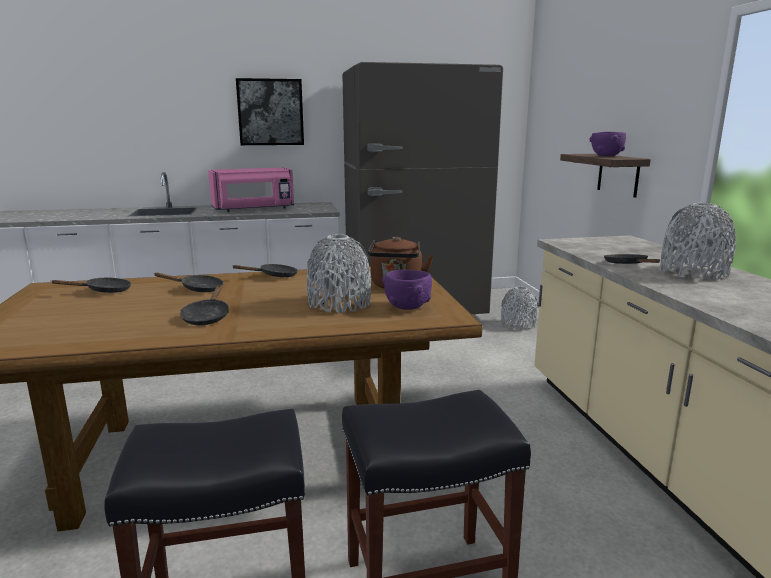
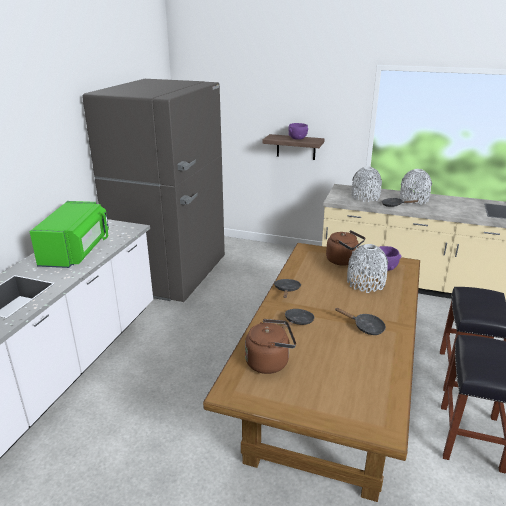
camera: 60 degrees left, 10 degrees up
black frying pan [51,277,131,293] -> brown kettle [245,319,296,374]
pink microwave [208,167,294,212] -> green microwave [30,201,109,268]
picture [236,78,304,145] -> none
grey vase [501,286,539,330] -> grey vase moved to [352,166,382,202]

